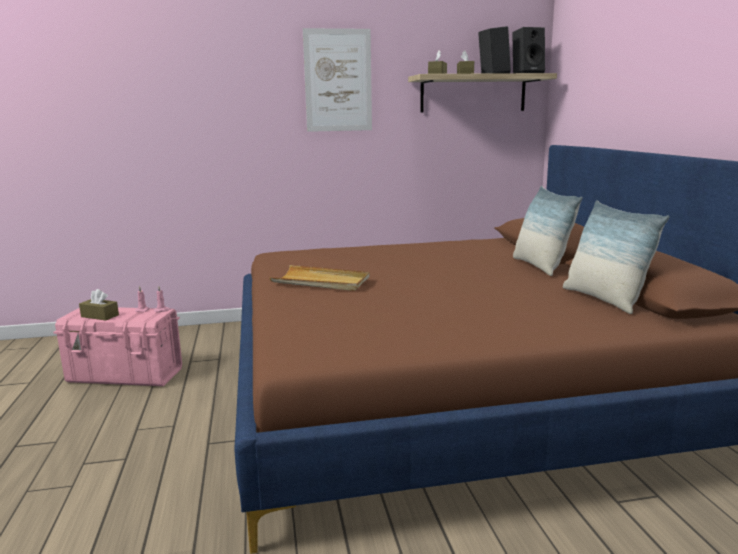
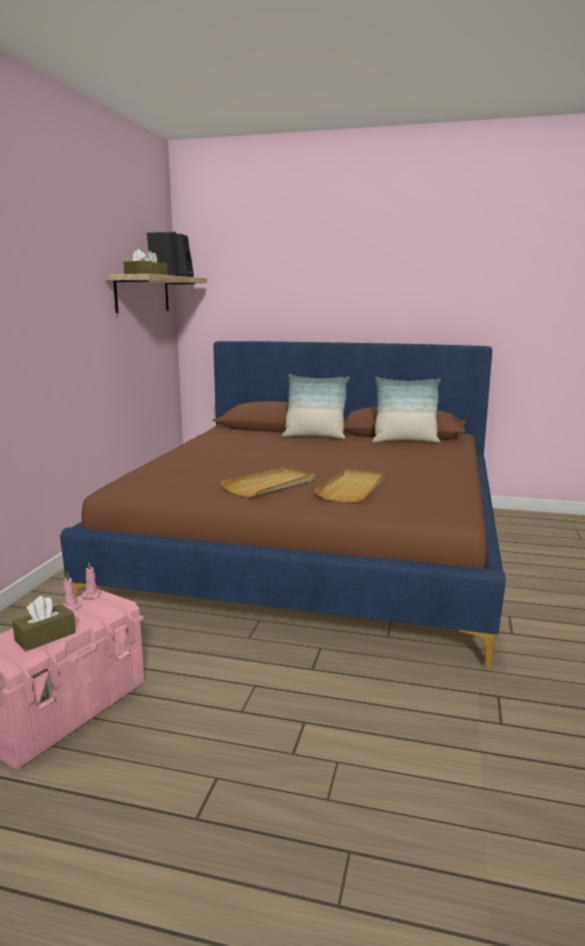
camera: 65 degrees left, 0 degrees up
picture [303,28,372,132] -> none
none -> beige tray [315,468,384,503]

